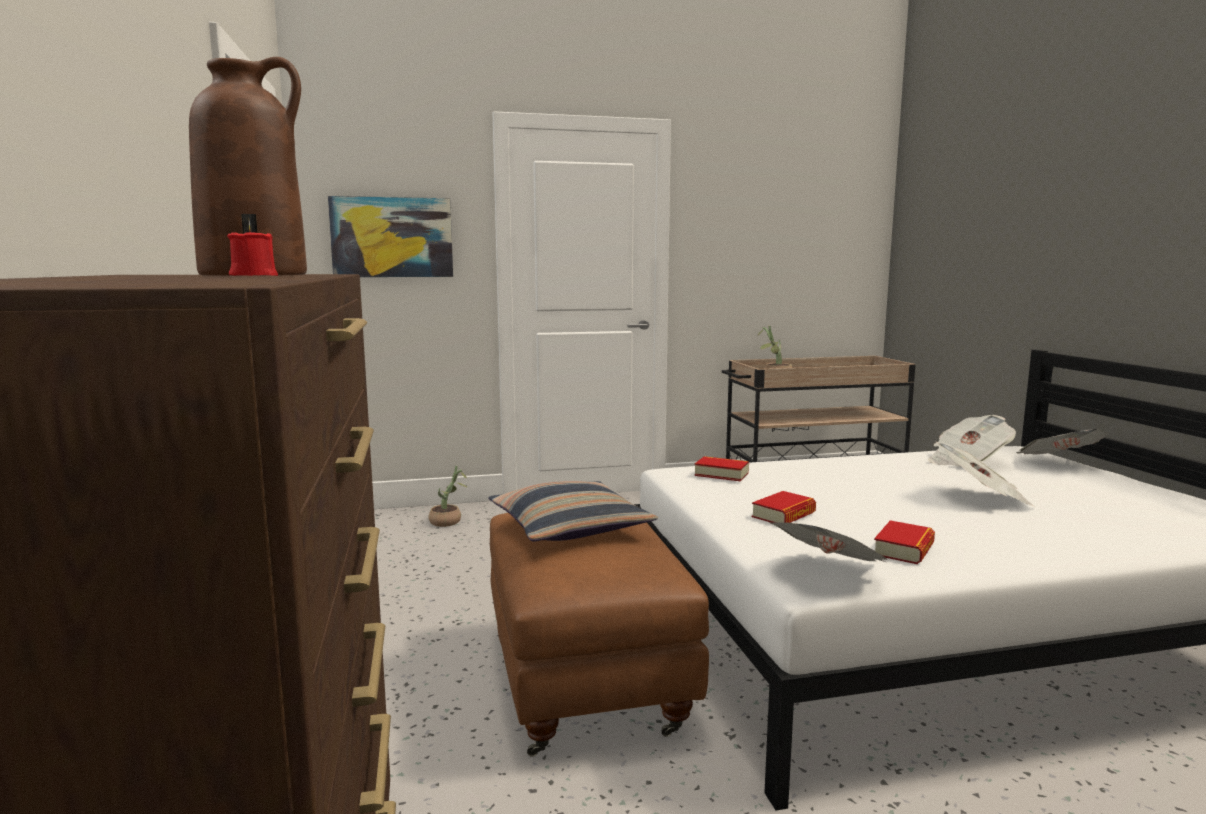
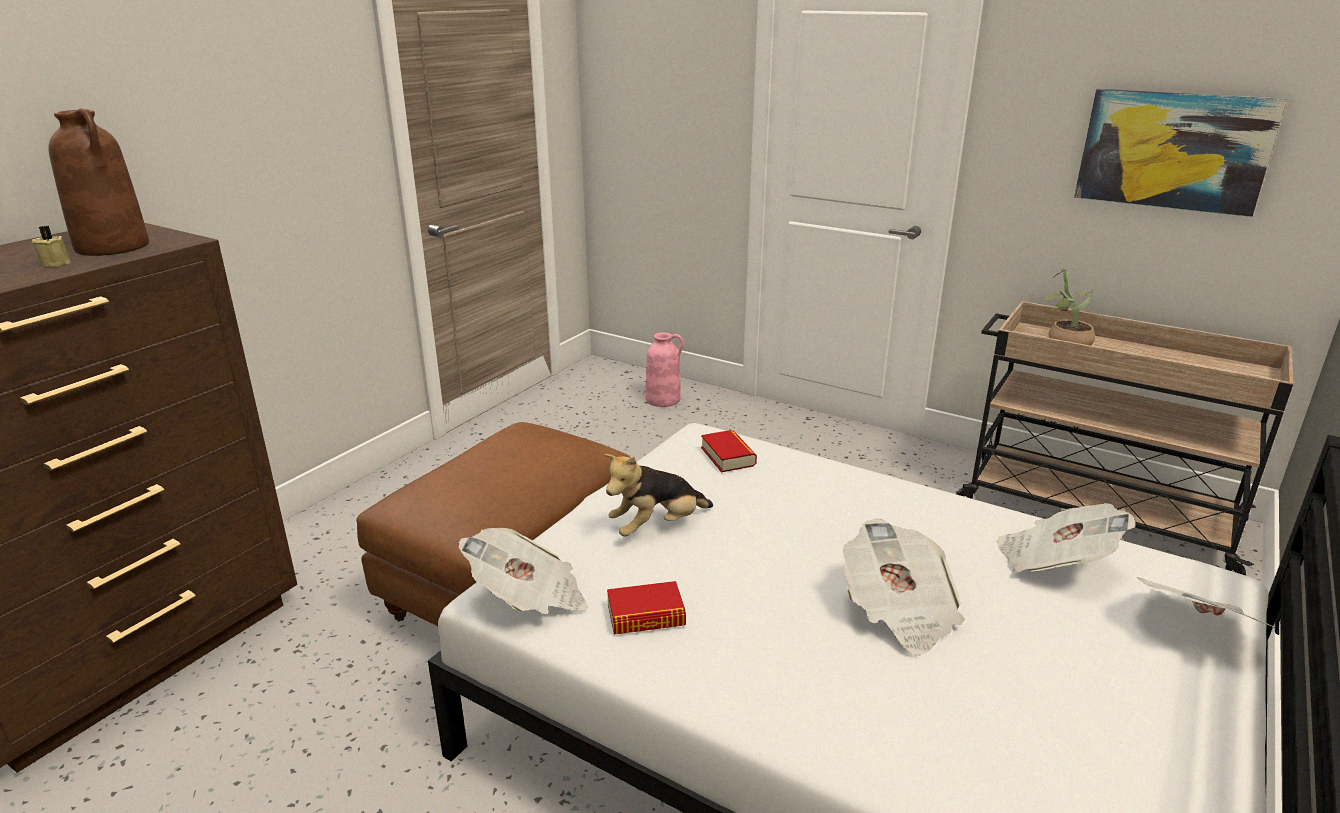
camera: 45 degrees right, 15 degrees up
red candle [227,214,278,276] -> beige candle [32,226,71,267]
picture [328,196,453,277] -> picture moved to [1074,89,1287,217]
potted plant [428,466,467,527] -> pink vase [646,332,684,407]
pillow [488,481,658,542] -> none
book [752,491,816,523] -> plush toy [604,454,713,537]

